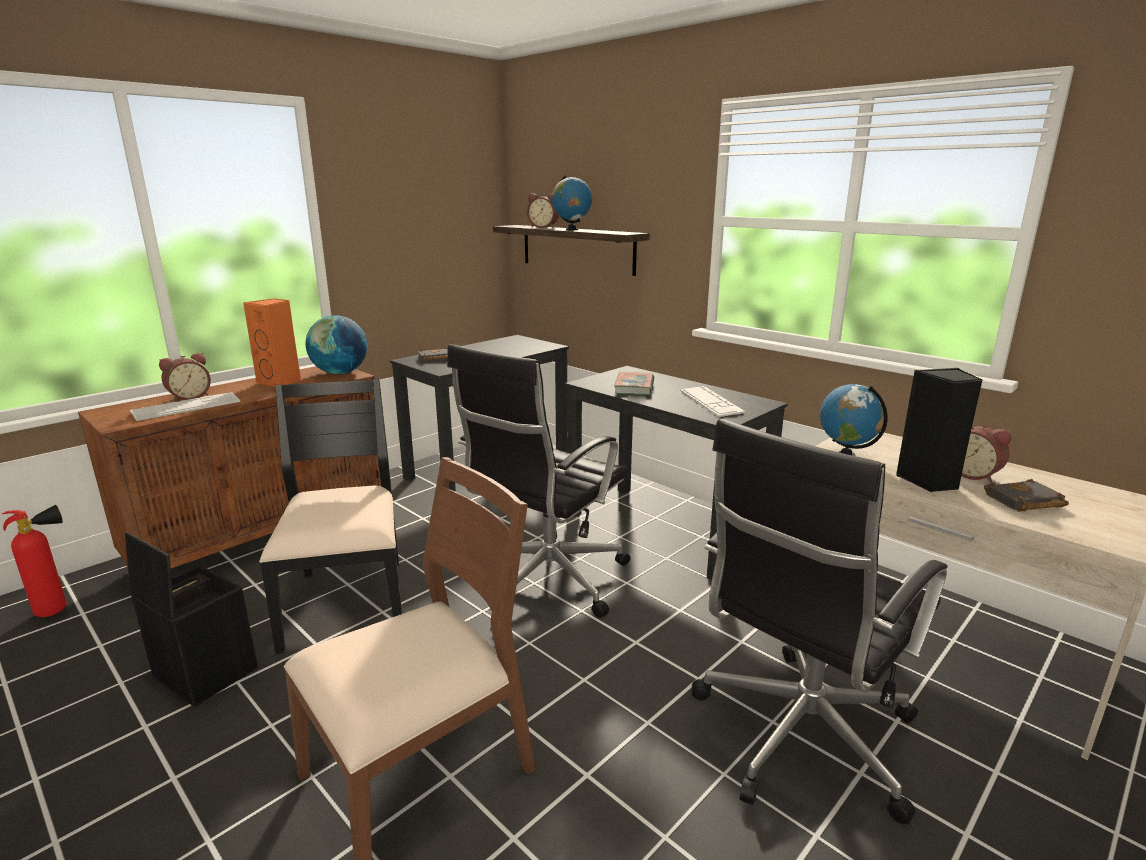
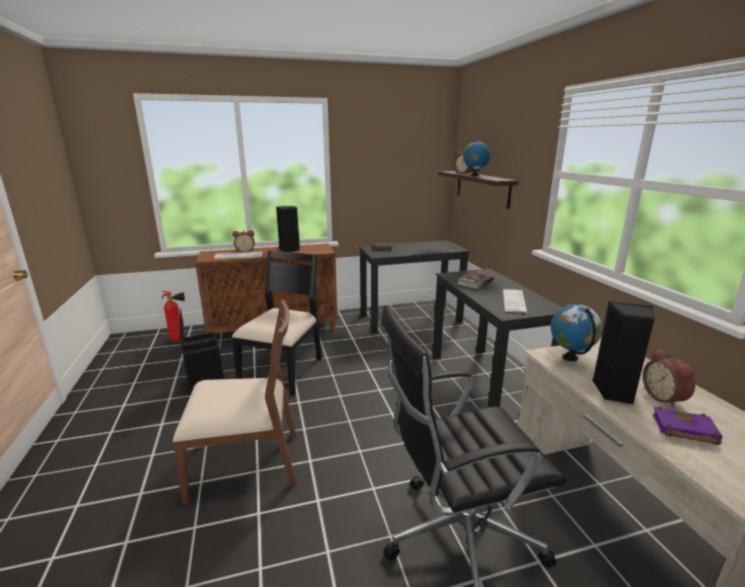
camera: 30 degrees right, 0 degrees up
orange speaker [243,298,301,387] -> black speaker [276,206,300,252]
globe [306,315,367,374] -> none
black office chair [447,344,630,618] -> none
black book [984,479,1069,512] -> purple book [652,407,723,445]

